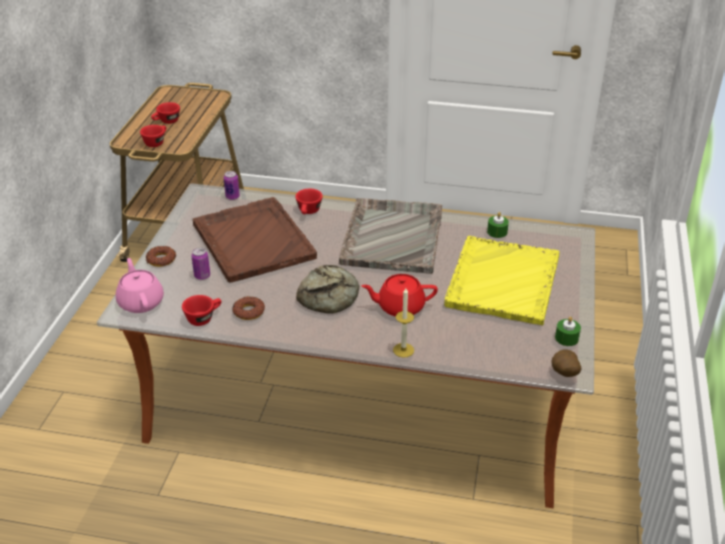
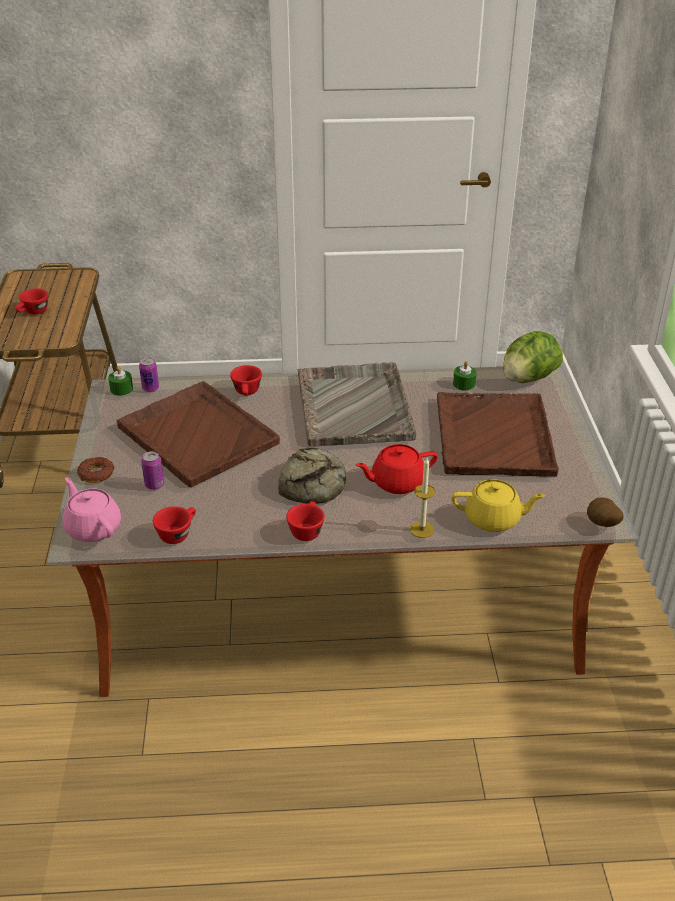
camera: 15 degrees left, 0 degrees up
red cup [140,125,166,147] -> red cup moved to [286,501,325,541]
donut [232,297,265,320] -> none
yellow tray [444,236,560,325] -> brown tray [437,392,559,477]
green candle [555,316,581,346] -> green candle moved to [108,366,133,395]
none -> yellow teapot [451,479,545,532]
none -> lettuce [503,331,563,383]

